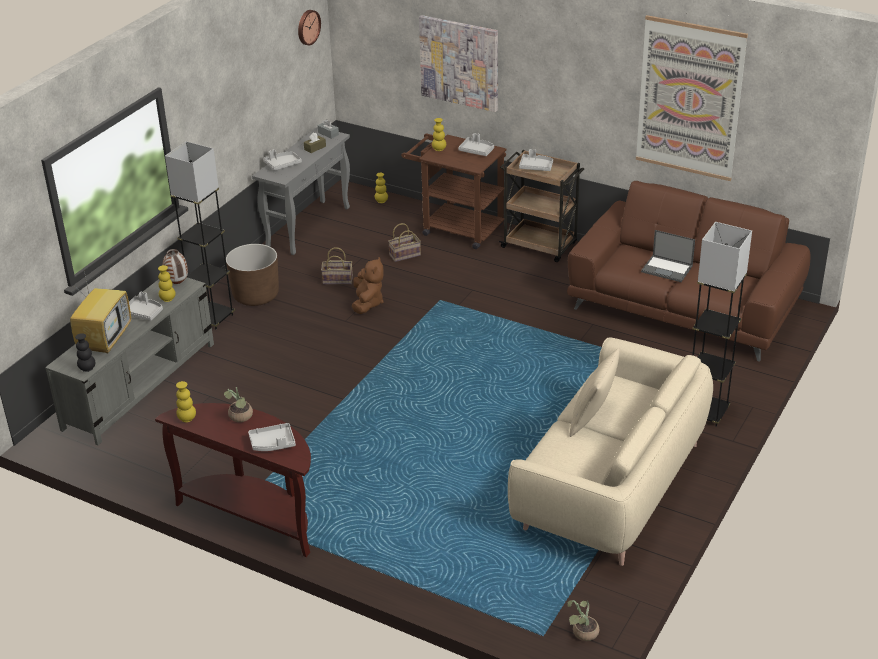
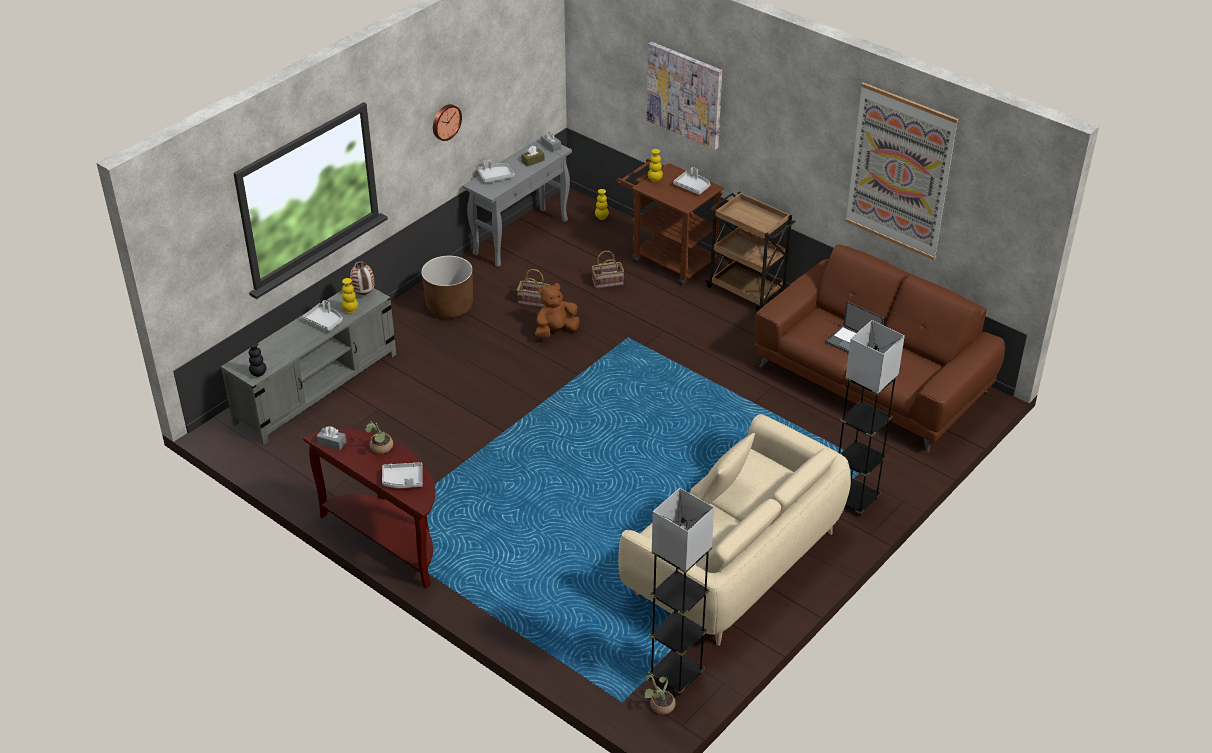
camera: 10 degrees right, 5 degrees up
television [70,271,131,354] -> none
grey floor lamp [165,141,235,330] -> grey floor lamp moved to [648,488,714,696]
yellow vase [176,381,196,422] -> grey tissue box [317,426,346,450]
wall clock [298,10,321,46] -> wall clock moved to [433,104,462,141]
brown plush toy [352,257,384,314] -> brown plush toy turned 135 degrees counterclockwise [535,283,580,339]
grey tray [519,149,553,171] -> none

